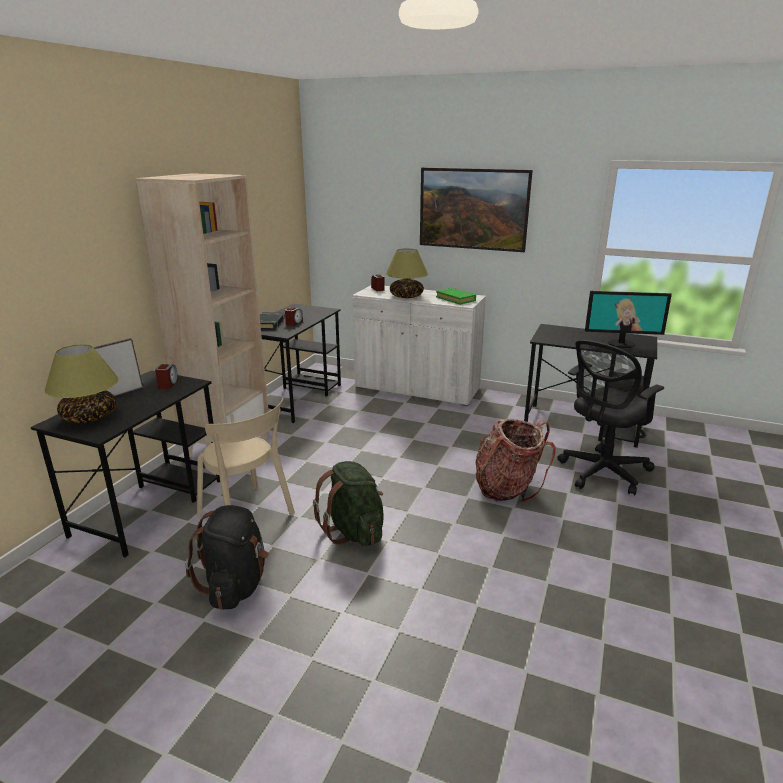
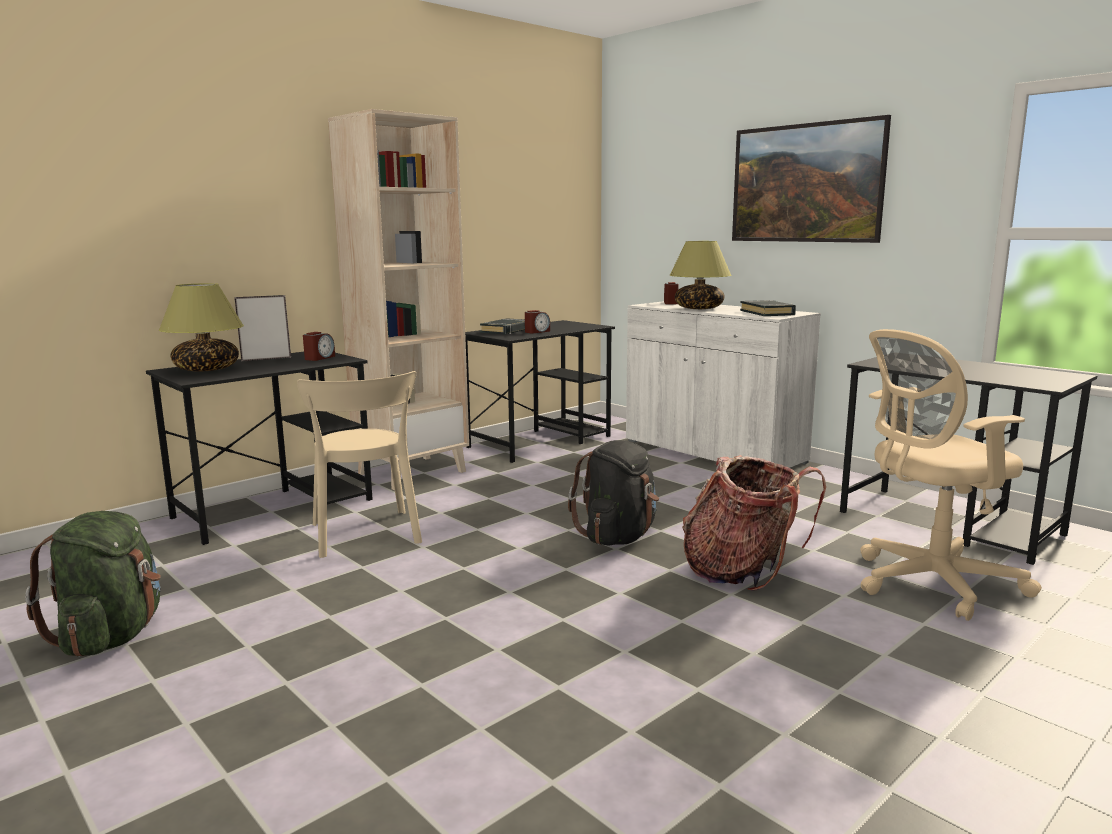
camera: 25 degrees right, 10 degrees down
black backpack [186,505,269,610] -> black backpack moved to [568,440,659,546]
green backpack [313,461,384,546] -> green backpack moved to [25,511,161,657]
green book [436,288,476,305] -> black book [740,300,796,316]
black office chair [557,340,665,495] -> beige office chair [860,329,1042,621]
monitor [585,291,672,348] -> none

